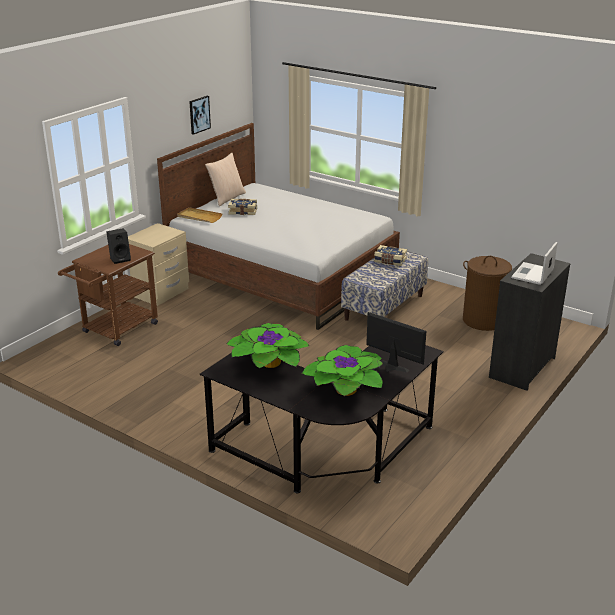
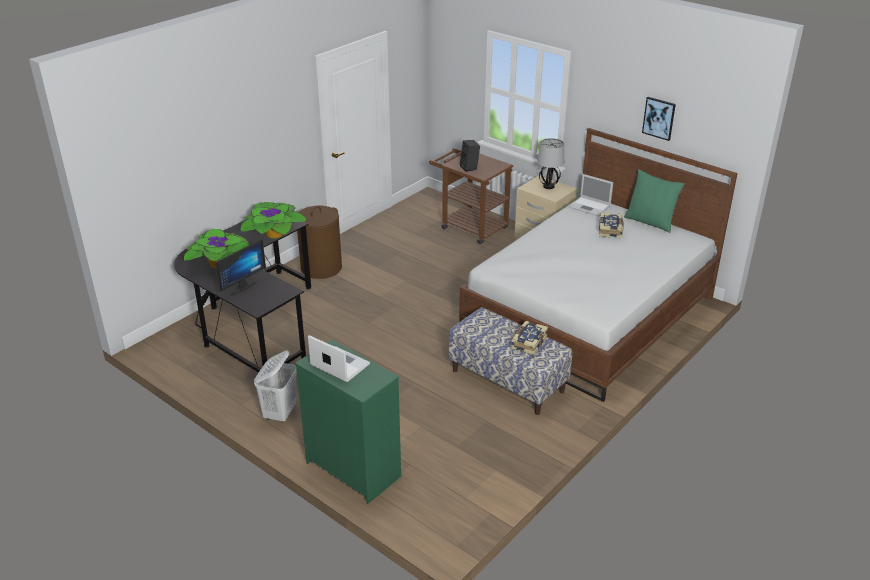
camera: 95 degrees right, 5 degrees up
beige tray [177,207,222,223] -> laptop [569,174,613,216]
beige pillow [205,153,246,206] -> green pillow [624,169,685,233]
brown laundry basket [463,256,512,331] -> brown laundry basket moved to [297,206,342,279]
black dresser [489,253,571,391] -> green dresser [295,340,401,504]
none -> white laundry basket [254,351,297,422]
none -> table lamp [537,138,564,189]

